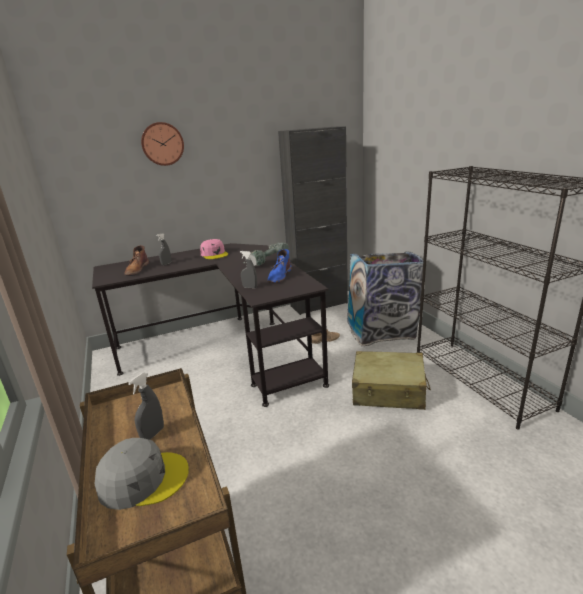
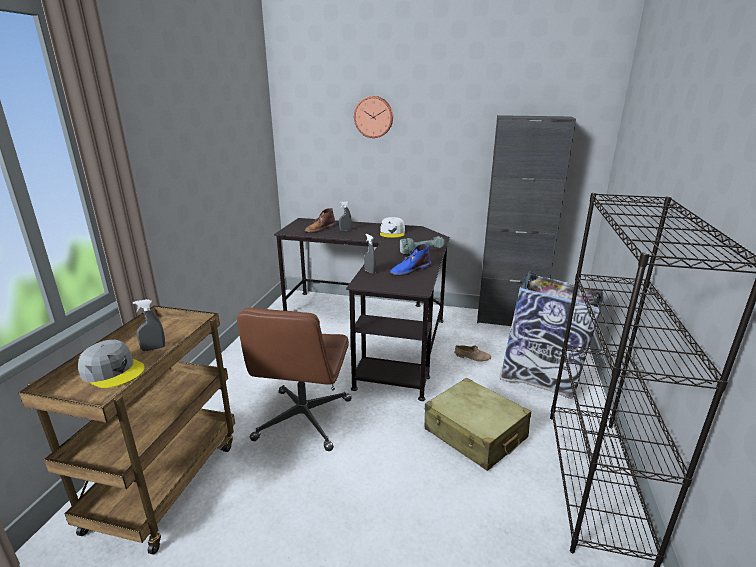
camera: 35 degrees right, 0 degrees up
pink cap [200,239,228,259] -> white cap [380,217,405,238]
none -> brown office chair [237,308,352,451]

